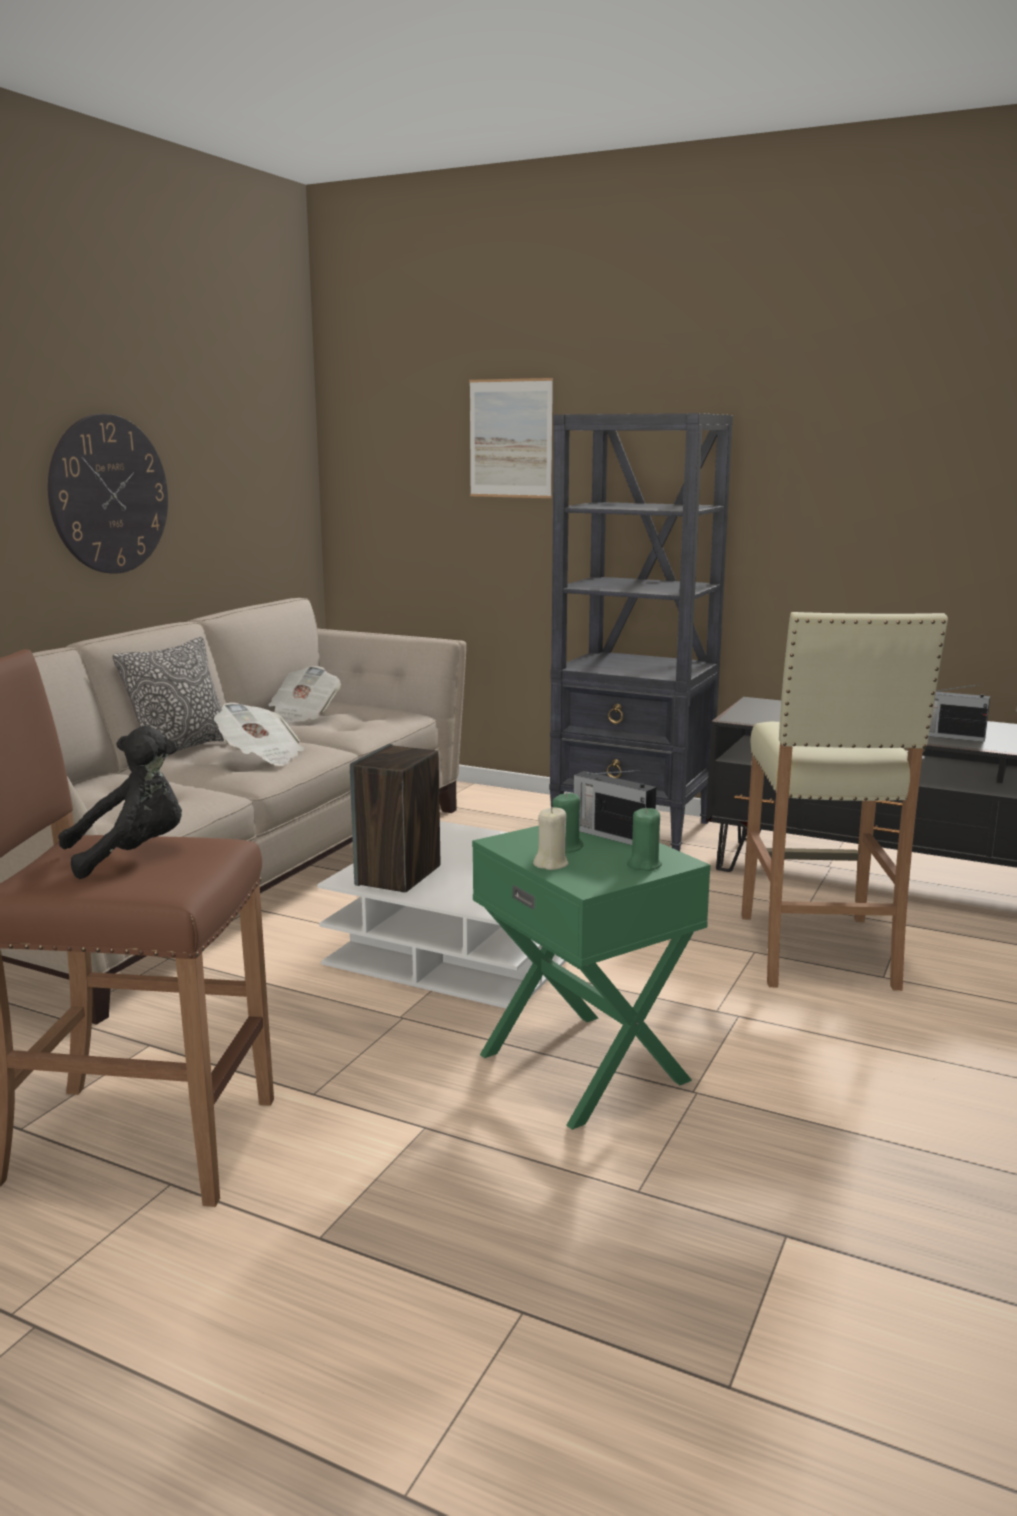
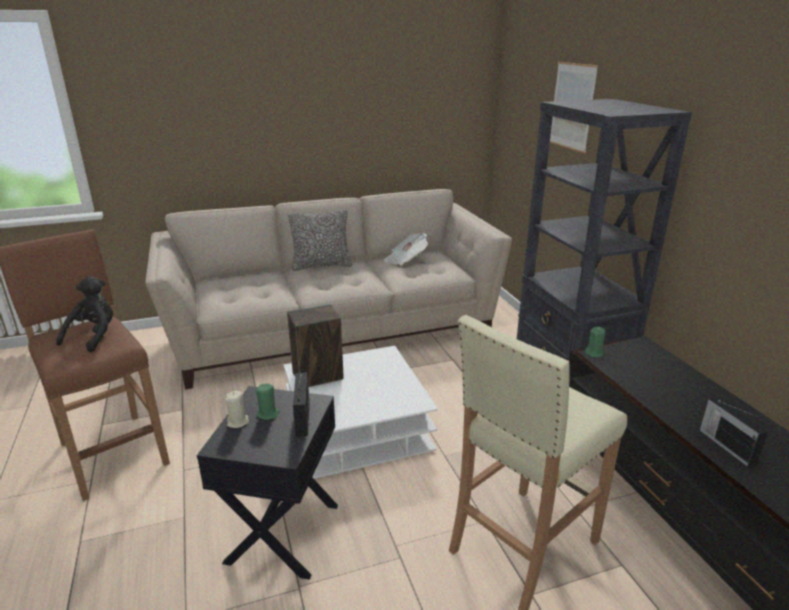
camera: 45 degrees right, 10 degrees up
wall clock [48,414,168,574] -> none
black plush toy [58,726,182,879] -> black plush toy turned 90 degrees counterclockwise [56,276,114,352]
newspaper [214,703,305,766] -> none
green side table [472,826,711,1130] -> black side table [197,386,338,580]
green candle [627,808,662,871] -> green candle moved to [585,327,606,357]

